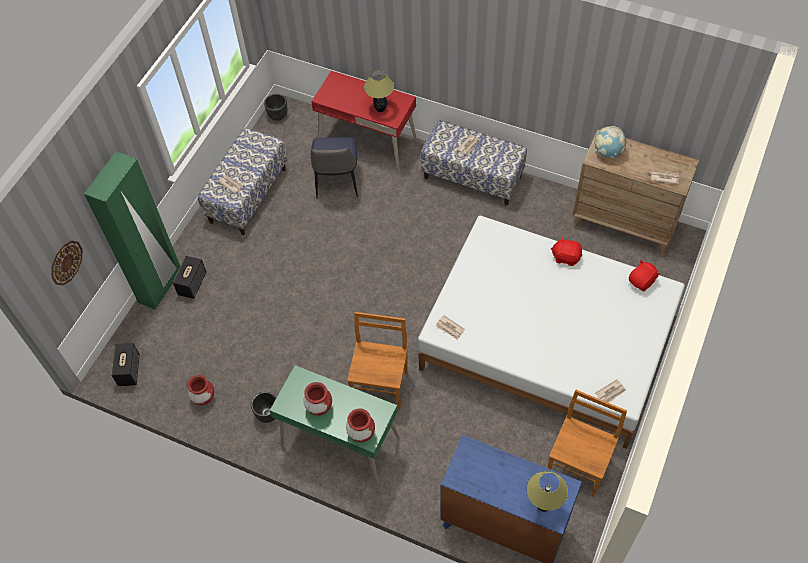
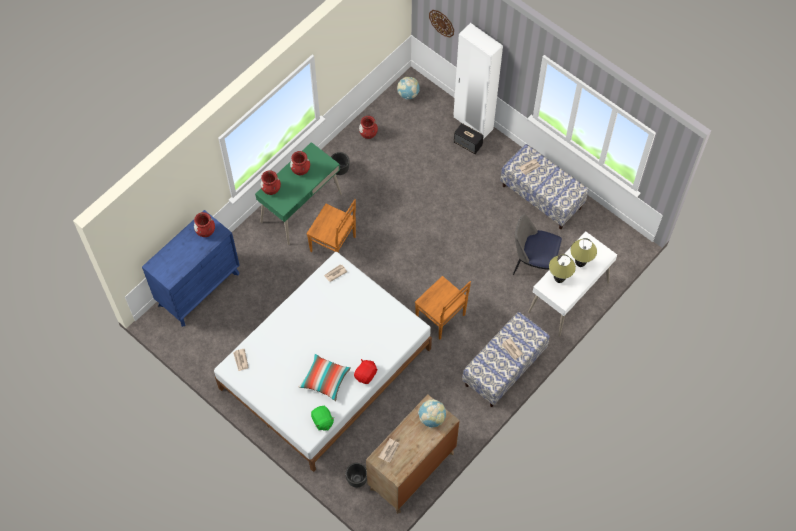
camera: 105 degrees right, 5 degrees up
green wardrobe [84,152,180,310] -> white wardrobe [453,23,503,139]
speaker [111,343,140,386] -> globe [397,77,420,99]
black planter [264,94,288,121] -> black planter moved to [346,463,367,488]
red desk [311,71,417,173] -> white desk [528,231,617,337]
table lamp [527,471,568,512] -> table lamp moved to [571,238,597,267]
brown chair [548,390,627,497] -> brown chair moved to [415,276,471,339]
red plush toy [629,260,660,291] -> green plush toy [311,406,334,431]
none -> red vase [194,212,215,237]
none -> pillow [299,354,350,401]

